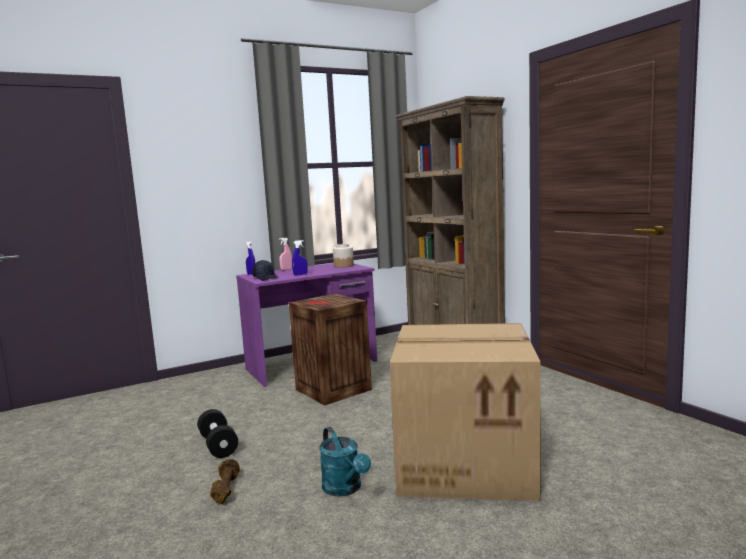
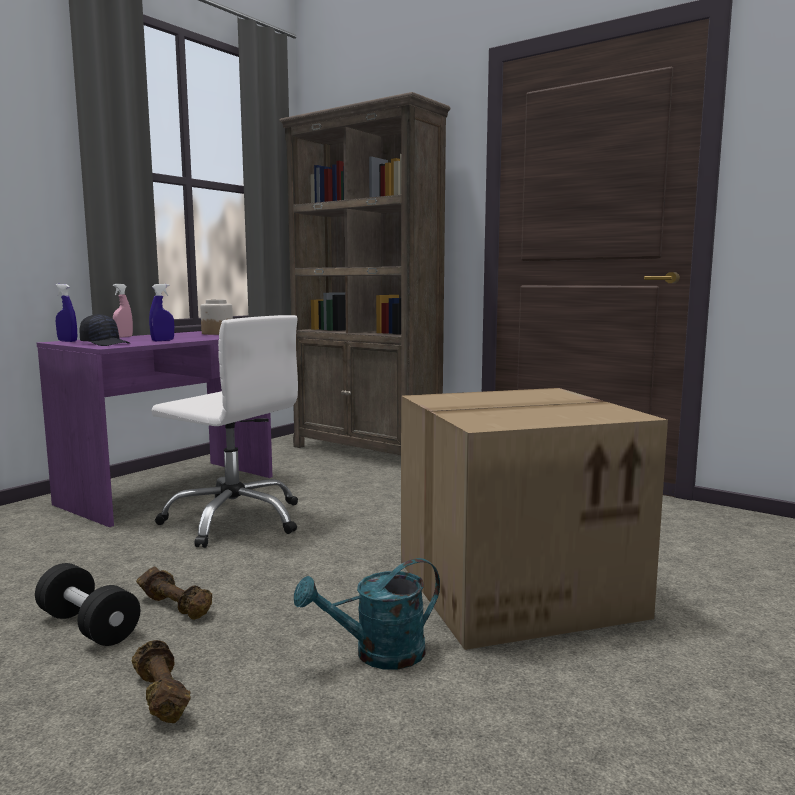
camera: 25 degrees left, 0 degrees up
crate [289,294,372,406] -> white office chair [151,315,298,548]
turquoise watering can [319,427,371,497] -> turquoise watering can turned 120 degrees clockwise [294,558,440,670]
none -> brown dumbbell [136,566,212,620]

